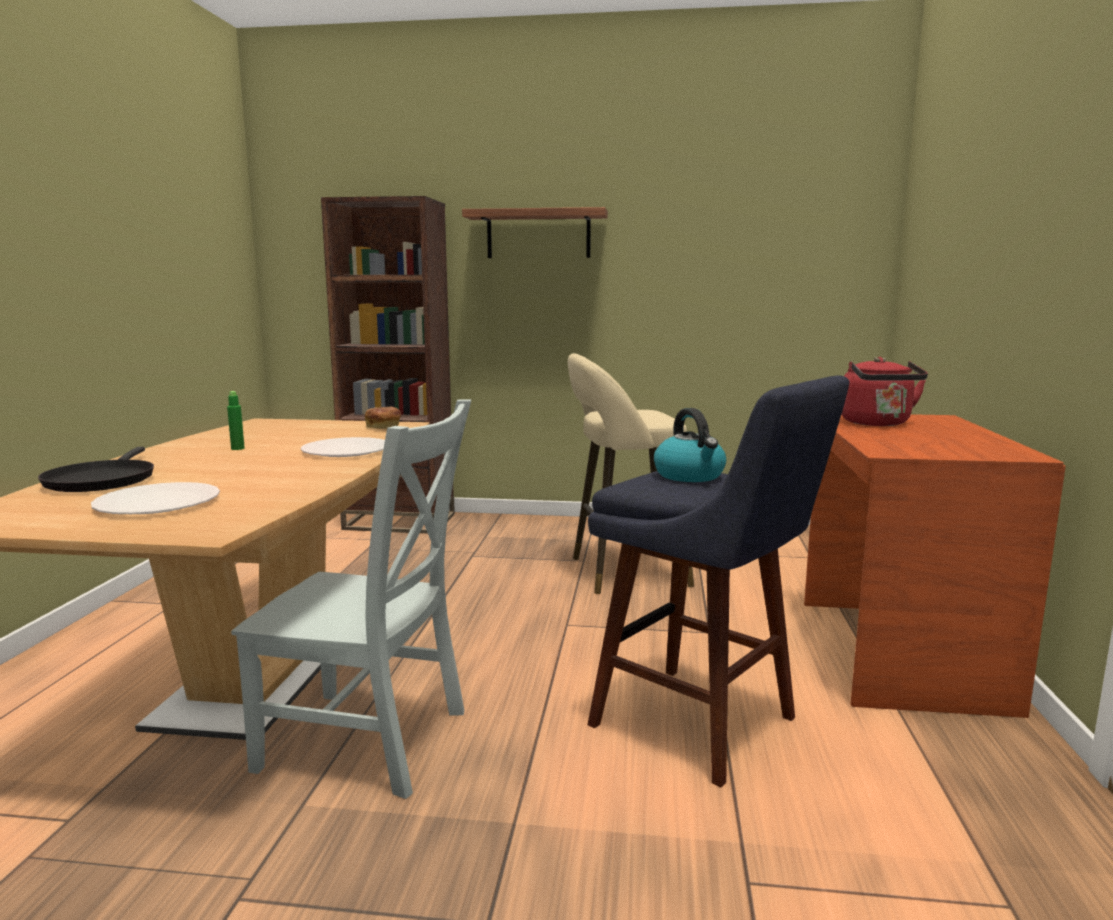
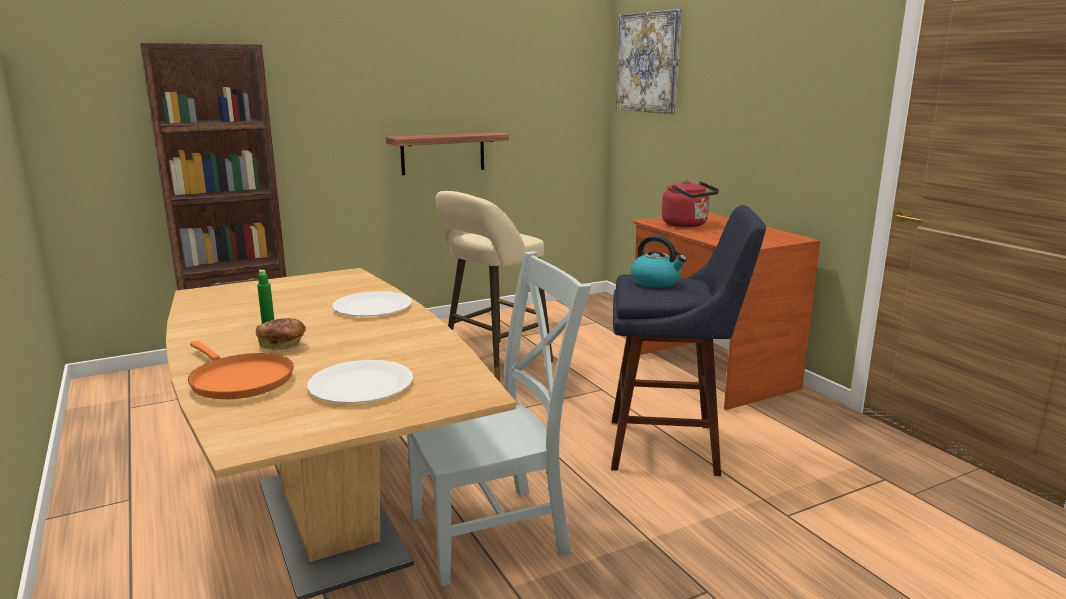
camera: 35 degrees left, 5 degrees up
black frying pan [38,447,154,492] -> orange frying pan [188,341,294,399]
bread [365,406,401,429] -> bread moved to [256,318,306,350]
shelf [462,207,608,258] -> shelf moved to [386,132,509,175]
none -> picture [616,9,682,114]

